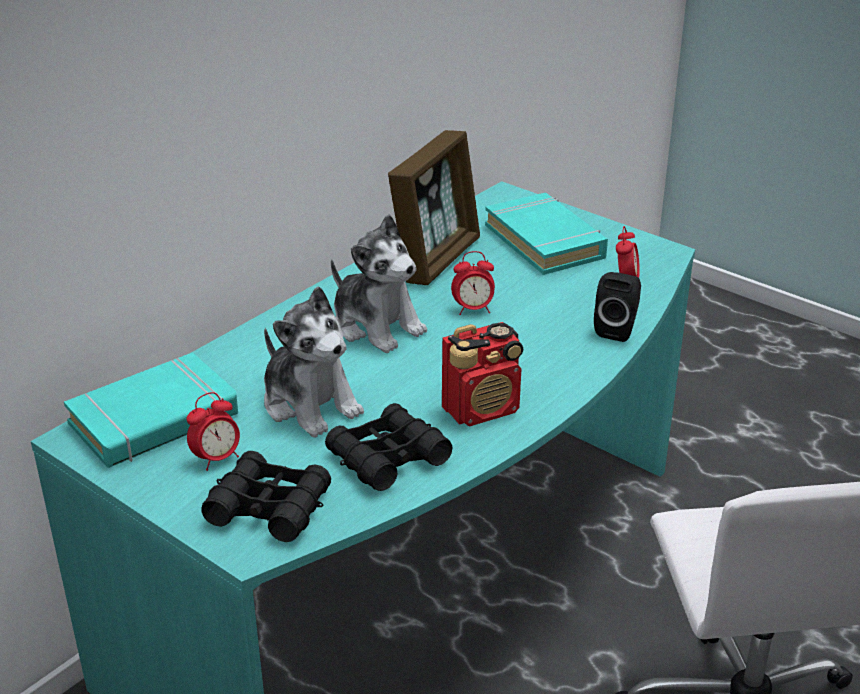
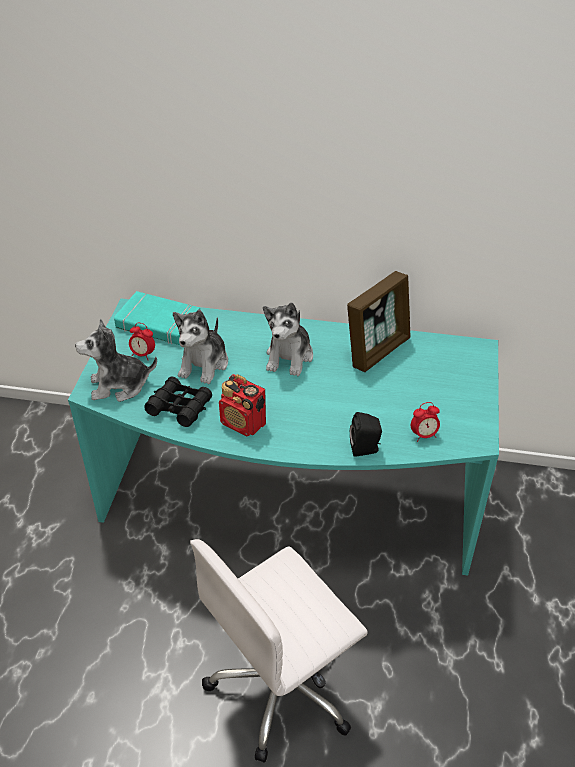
camera: 60 degrees right, 10 degrees up
black binoculars [201,451,331,542] -> plush toy [75,319,157,402]
picture frame [388,130,480,285] -> picture frame turned 45 degrees counterclockwise [347,271,411,372]
alarm clock [451,251,495,315] -> none
turquoise book [485,193,608,275] -> none

